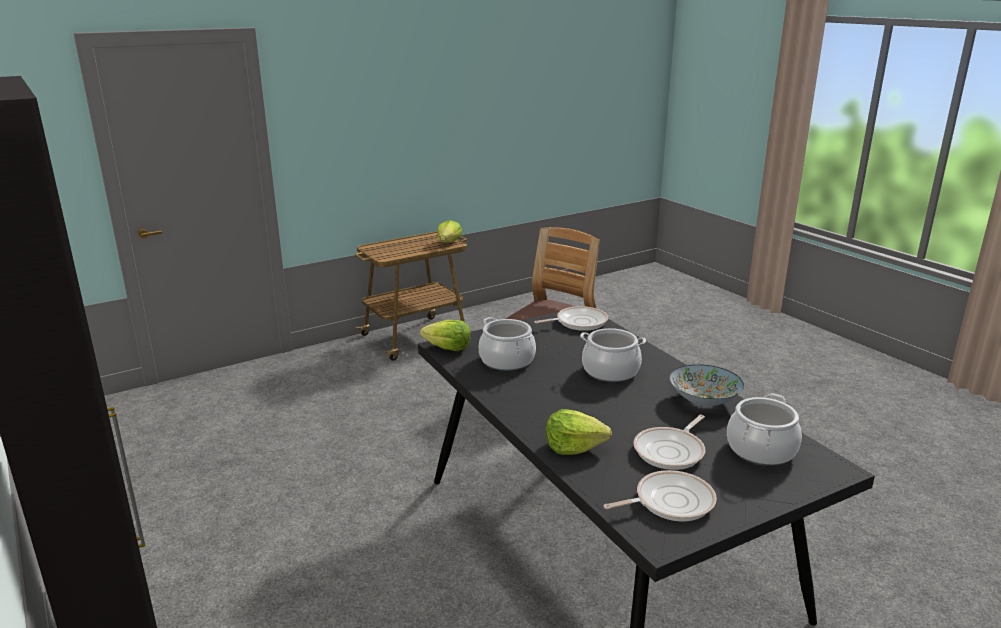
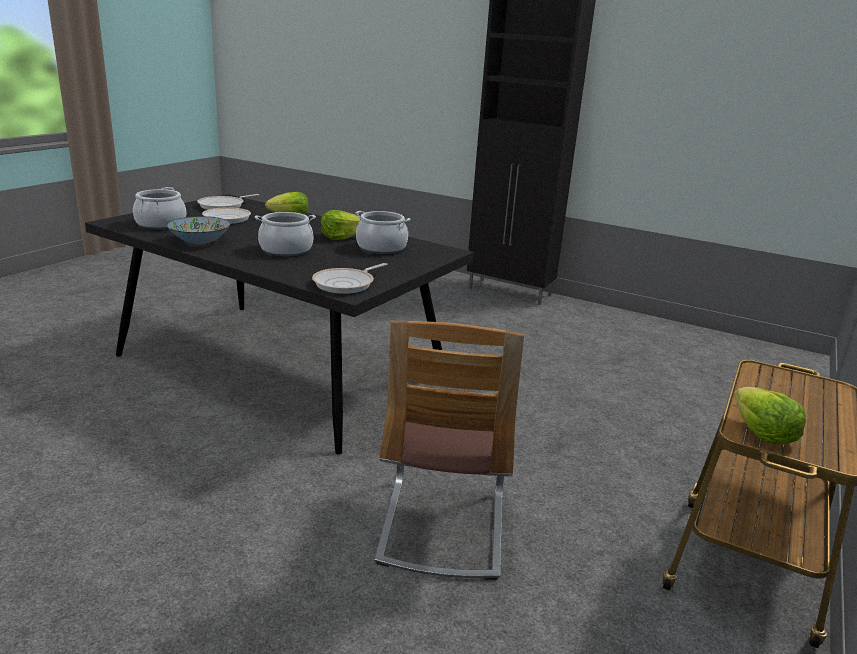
camera: 150 degrees right, 0 degrees up
lettuce [420,320,471,351] -> lettuce moved to [321,210,360,240]

